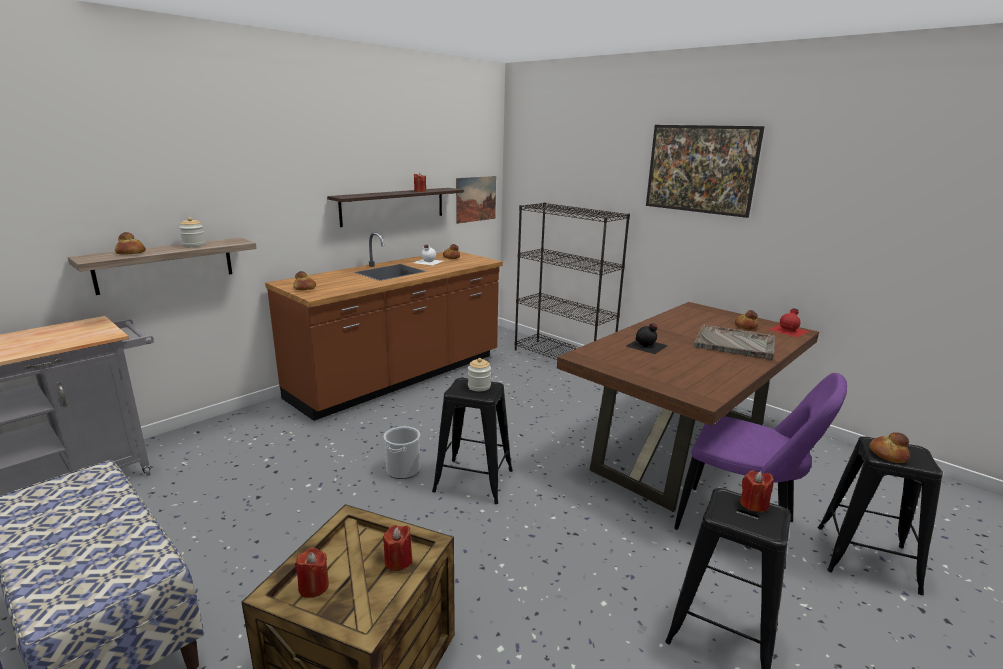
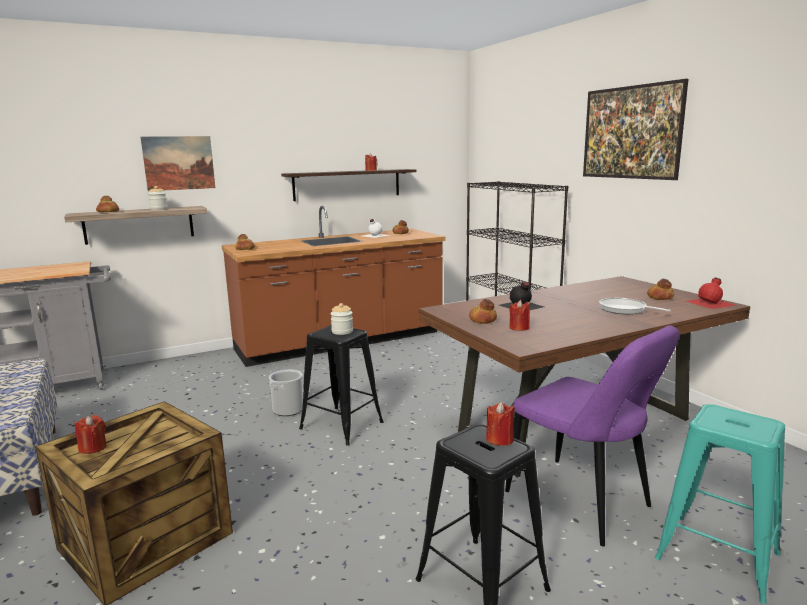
camera: 20 degrees right, 5 degrees down
red candle [383,525,412,571] -> red candle moved to [509,300,530,331]
picture [456,176,496,224] -> picture moved to [141,136,215,191]
grey tray [693,325,776,360] -> frying pan [599,298,671,314]
black stool [817,436,943,595] -> turquoise stool [655,404,785,604]
bread [869,432,910,463] -> bread moved to [469,299,497,324]

